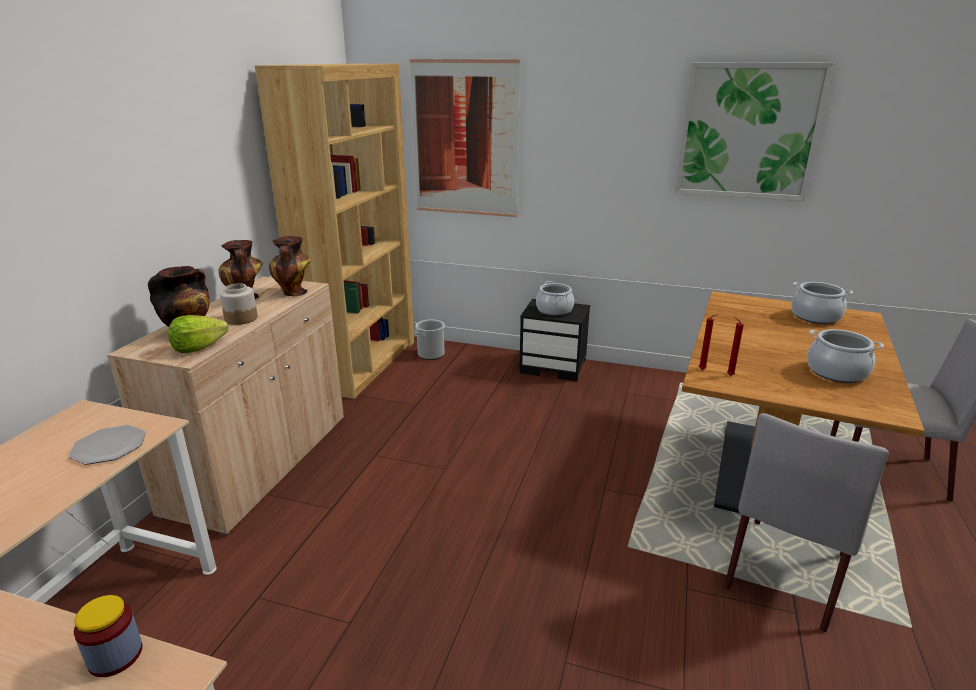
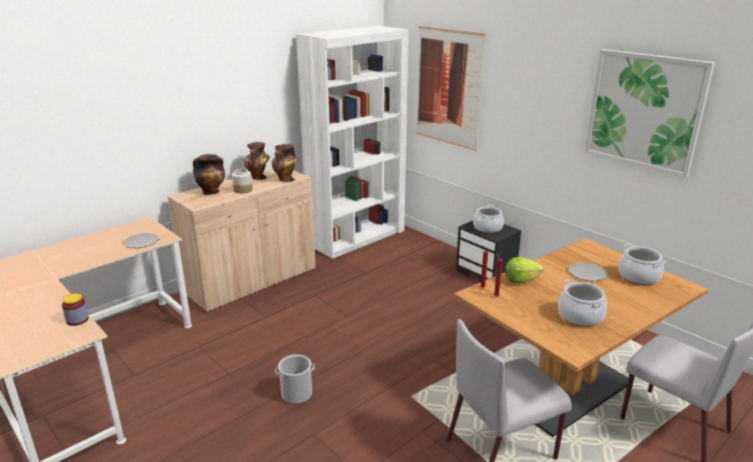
camera: 30 degrees right, 0 degrees up
lettuce [168,315,228,353] -> lettuce moved to [505,257,543,283]
brown bookcase [255,64,414,399] -> white bookcase [296,26,409,259]
bucket [415,320,445,360] -> bucket moved to [275,354,315,404]
none -> plate [568,262,607,282]

